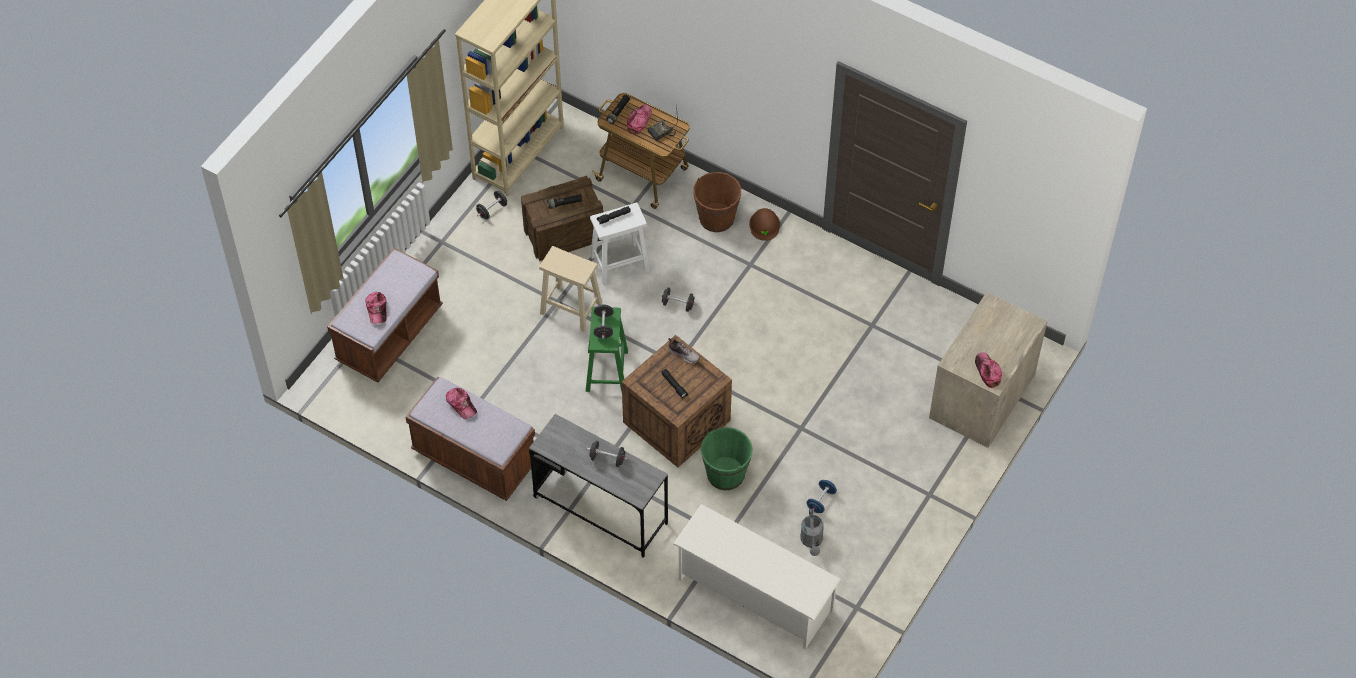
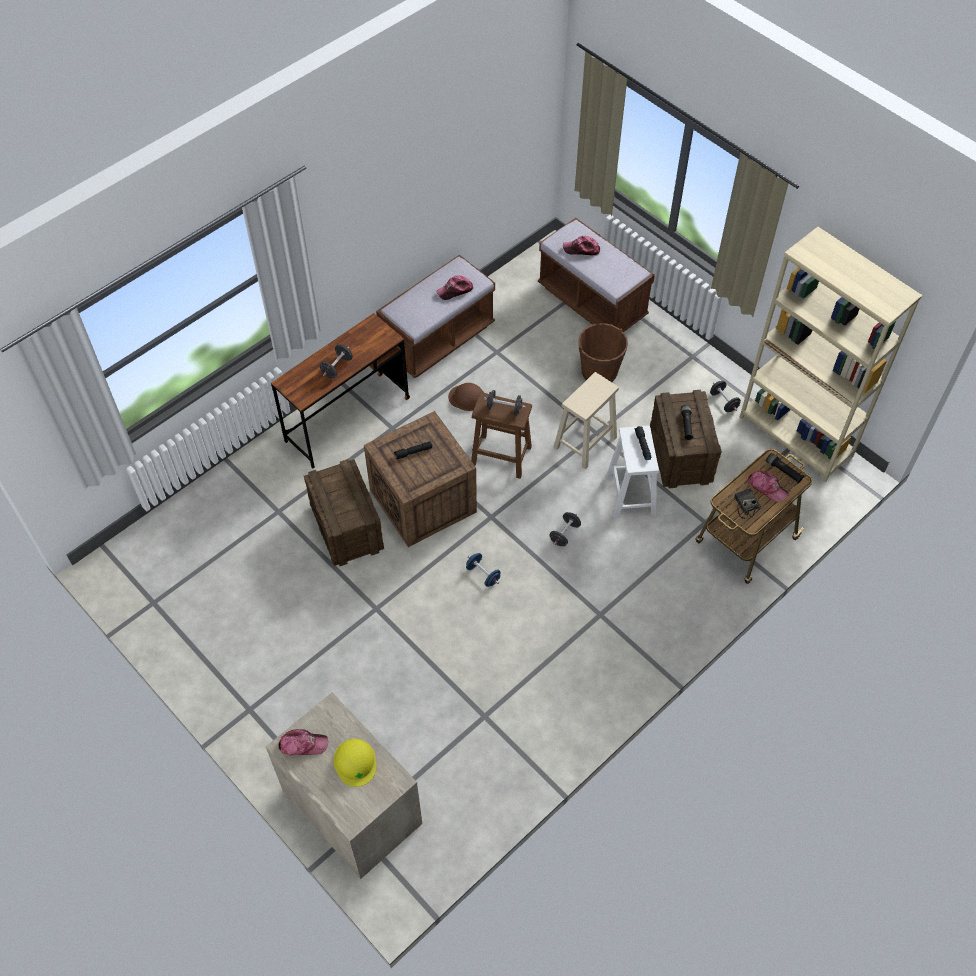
camera: 105 degrees right, 0 degrees up
grey desk [529,414,668,558] -> brown desk [271,313,410,468]
green stool [586,307,628,392] -> brown stool [471,392,532,479]
shoe [668,338,700,364] -> none
white shoe rack [673,504,841,649] -> none
brown bucket [693,172,741,232] -> brown bucket moved to [578,323,628,382]
green bucket [701,427,753,491] -> crate [304,459,384,566]
brown hard hat [749,208,780,241] -> brown hard hat moved to [448,383,484,411]
grey watering can [800,509,824,556] -> none
blue dumbbell [807,480,837,513] -> blue dumbbell moved to [466,553,501,587]
none -> yellow hard hat [333,739,376,787]

